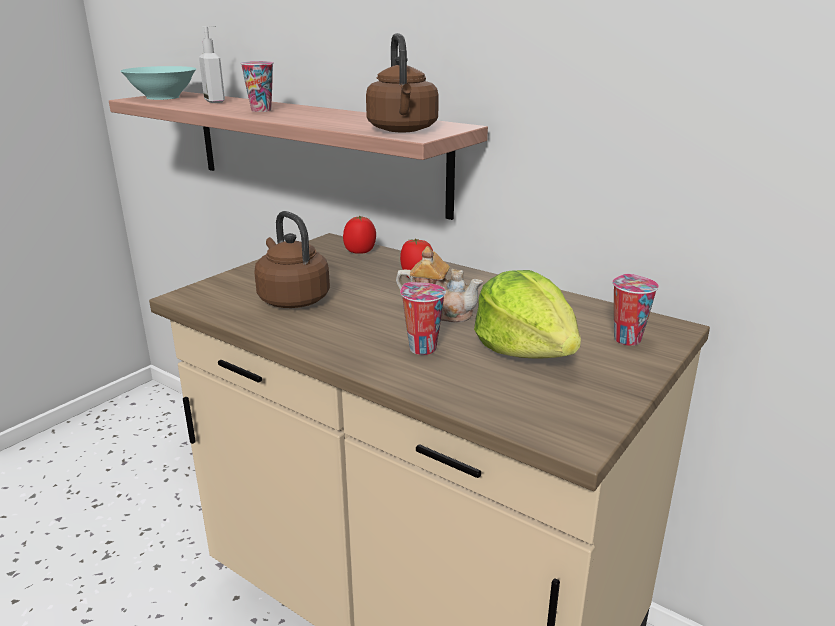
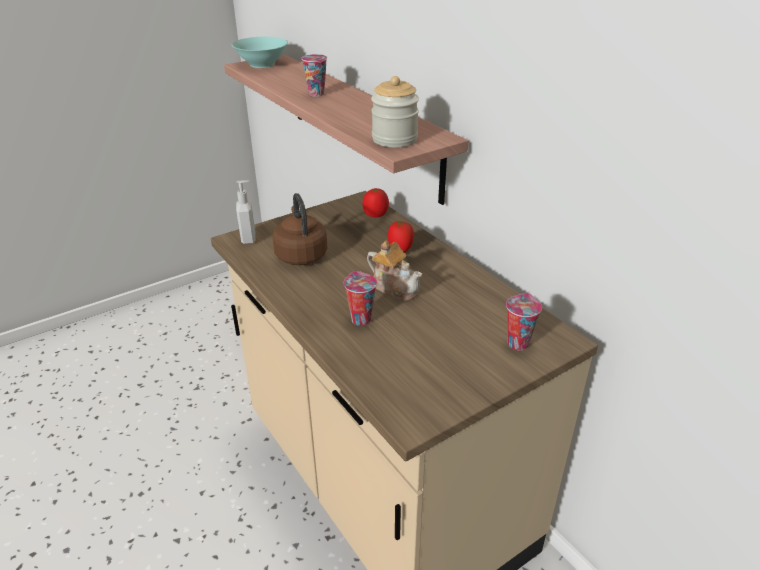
camera: 20 degrees right, 10 degrees up
soap dispenser [199,26,225,103] -> soap dispenser moved to [236,180,256,244]
brown kettle [366,33,439,132] -> jar [371,76,419,148]
lettuce [474,270,581,358] -> none

